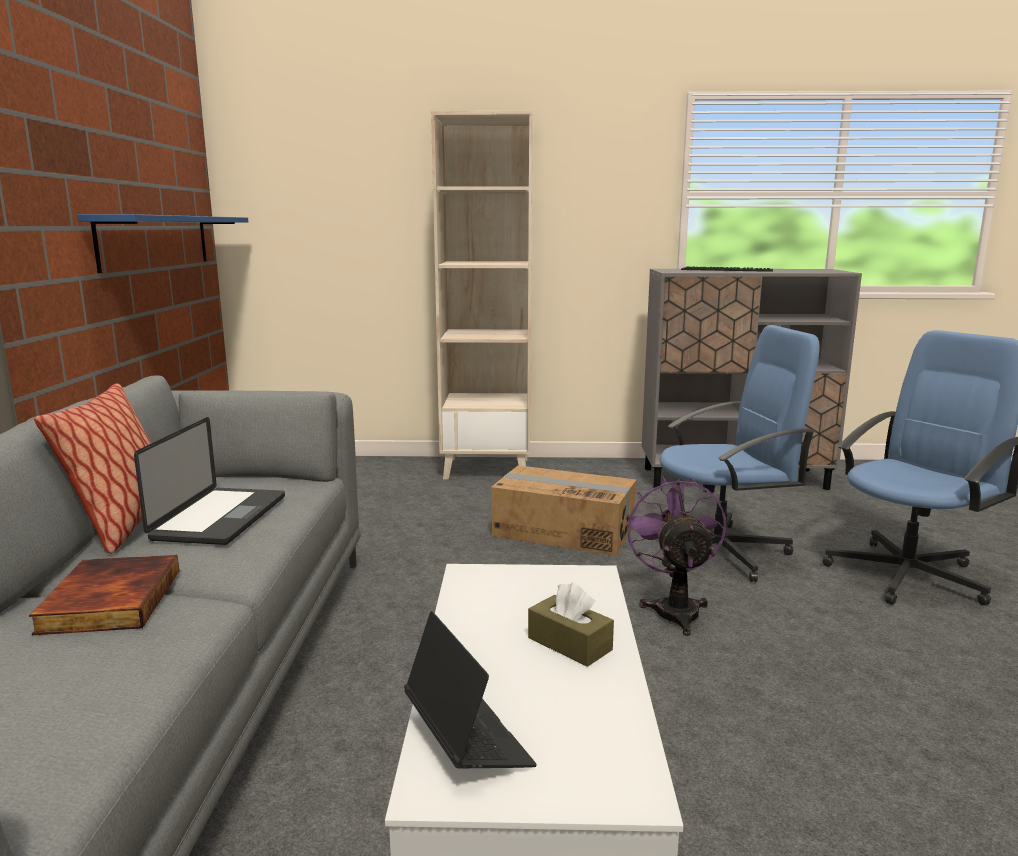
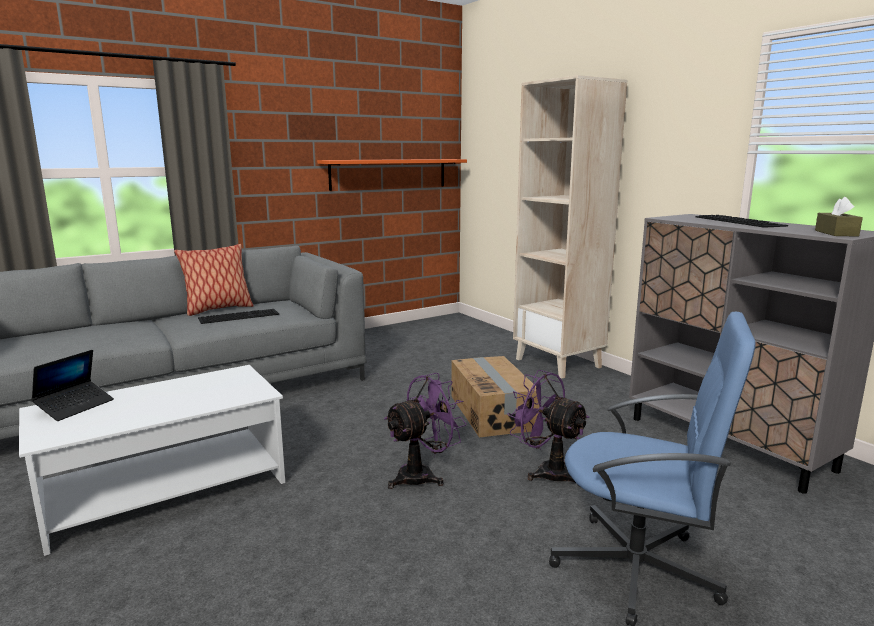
camera: 55 degrees right, 0 degrees up
book [29,555,179,635] -> none
blue shelf [78,214,248,273] -> orange shelf [317,159,467,191]
laptop [134,417,285,545] -> keyboard [198,309,279,324]
brown tissue box [528,582,614,667] -> brown tissue box moved to [815,197,863,237]
blue office chair [659,325,820,582] -> purple fan [507,370,590,487]

